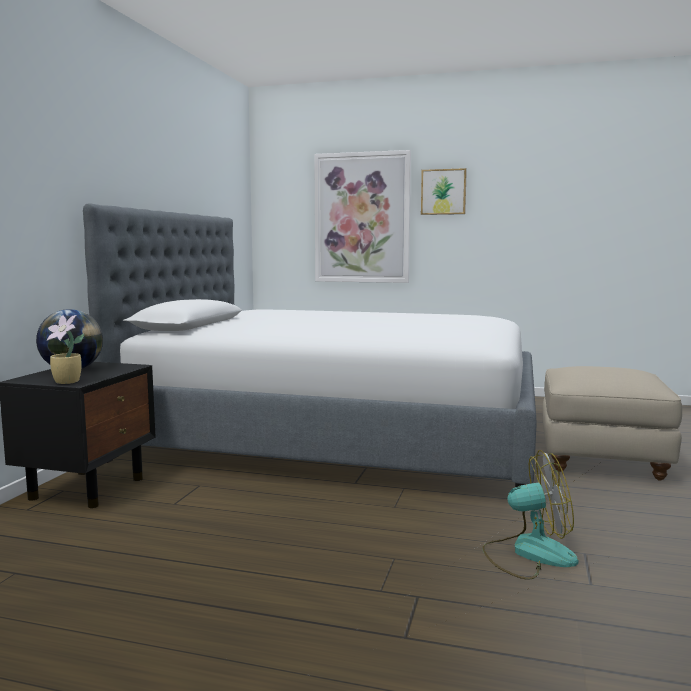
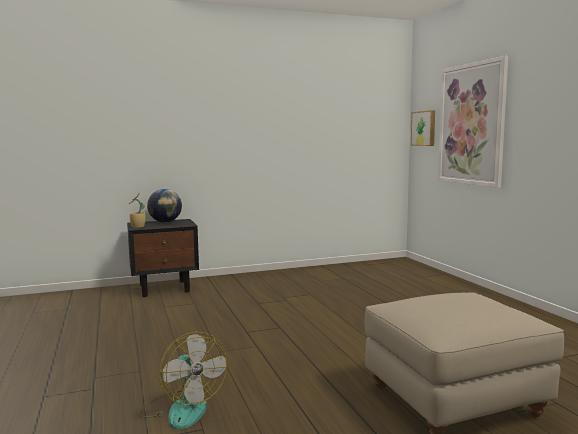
camera: 55 degrees right, 0 degrees up
bed [83,203,537,487] -> none
picture [421,168,467,215] -> picture moved to [411,110,435,146]

